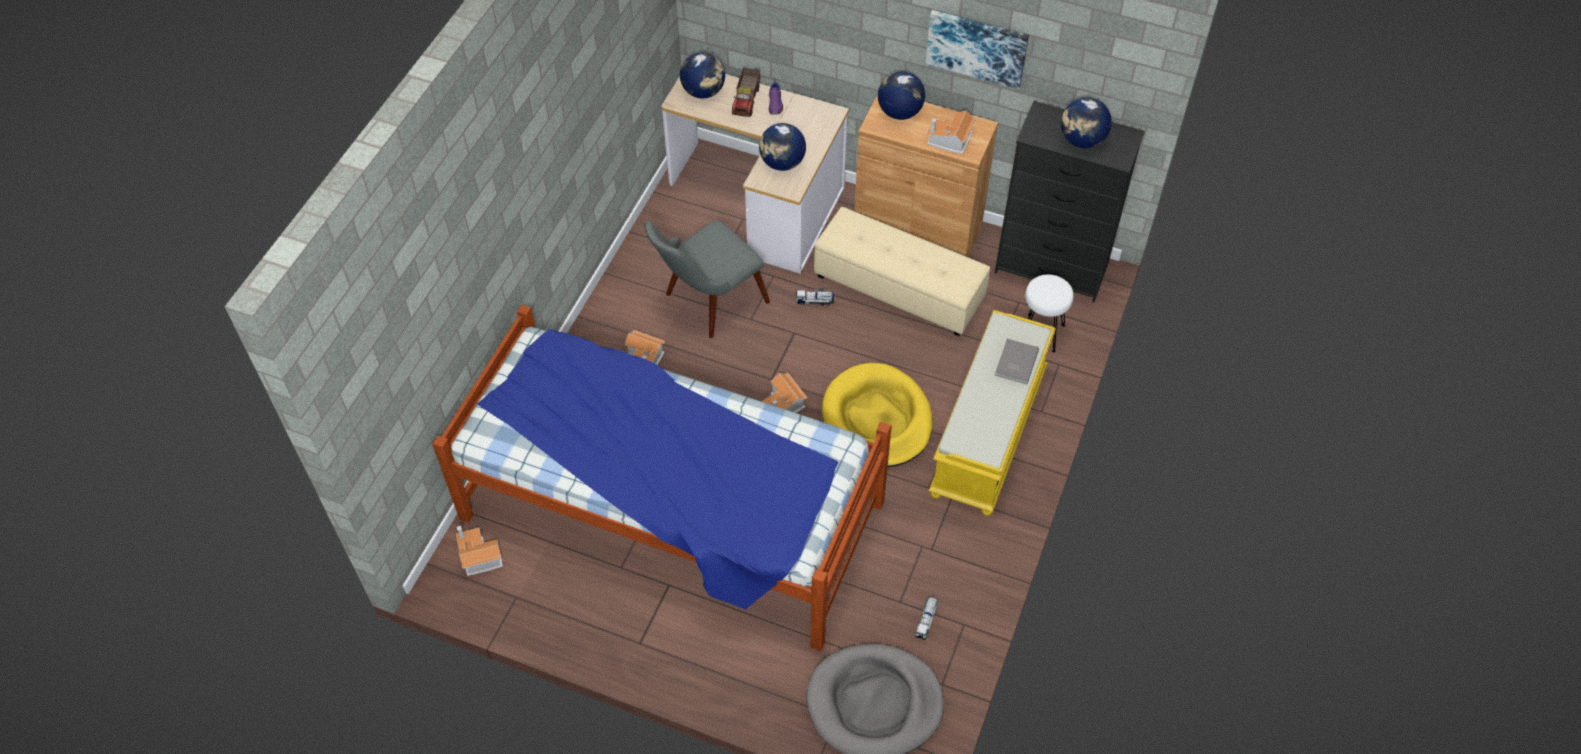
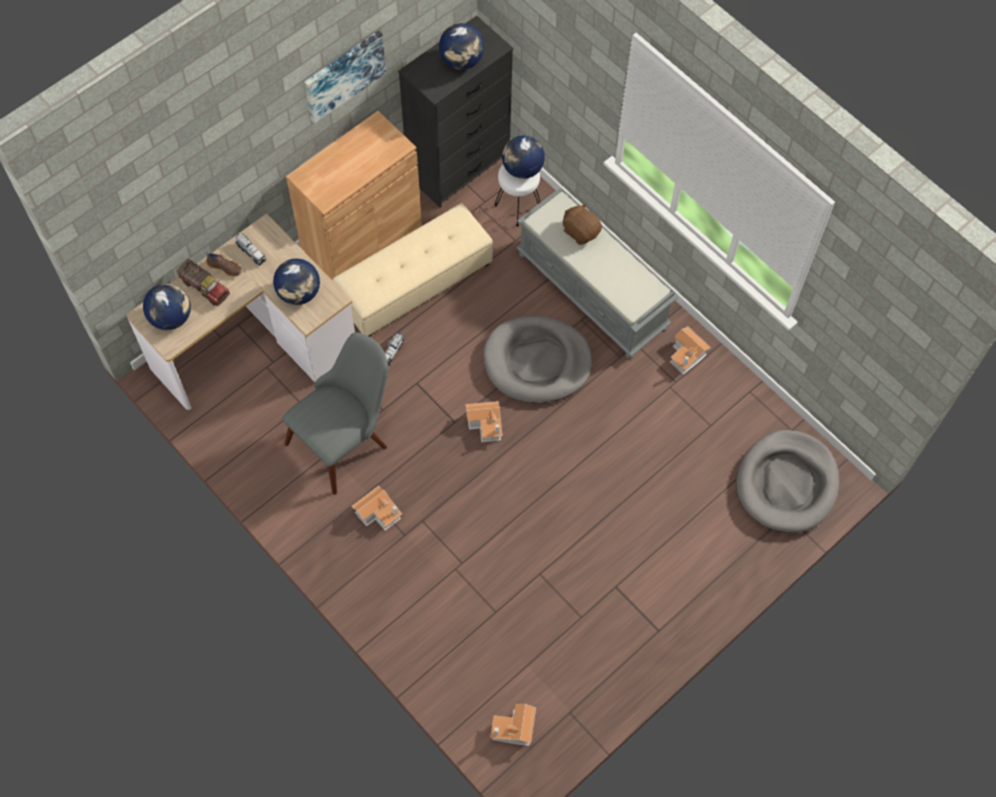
camera: 65 degrees left, 10 degrees up
bed [432,305,892,651] -> none
grey chair [644,220,770,338] -> grey chair turned 120 degrees counterclockwise [282,332,389,495]
purple shoe [769,79,783,115] -> brown shoe [205,252,242,277]
yellow dog bed [822,363,933,467] -> grey dog bed [483,315,592,403]
globe [878,71,925,120] -> globe moved to [502,135,545,179]
toy truck [915,597,937,640] -> toy truck moved to [236,233,266,266]
toy house [926,110,976,154] -> toy house moved to [670,326,711,375]
yellow bench [929,310,1056,516] -> grey bench [516,188,678,359]
grey book [995,339,1039,384] -> brown plush toy [563,202,602,245]

